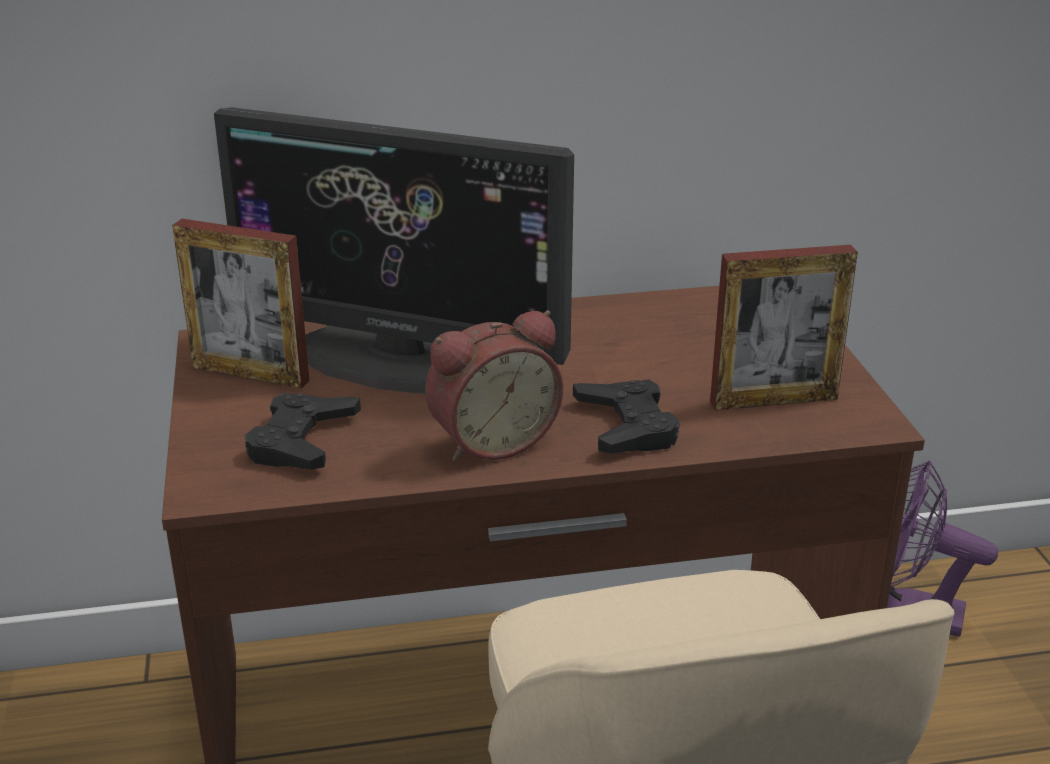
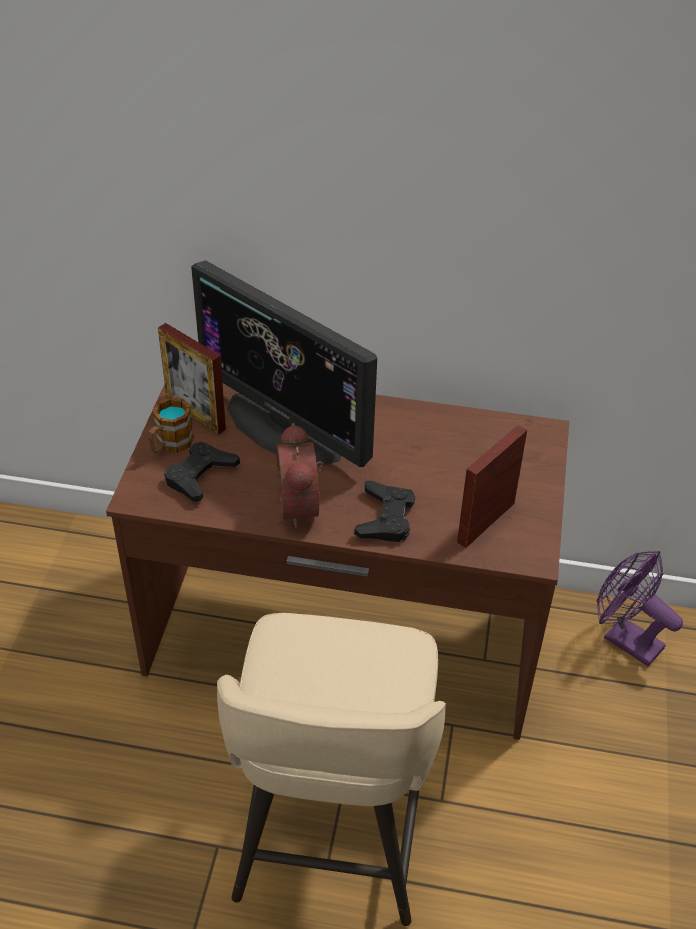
camera: 20 degrees right, 15 degrees up
alarm clock [425,310,563,461] -> alarm clock turned 90 degrees clockwise [276,423,324,529]
picture frame [710,245,858,410] -> picture frame turned 120 degrees clockwise [457,425,527,548]
none -> mug [148,397,194,453]

